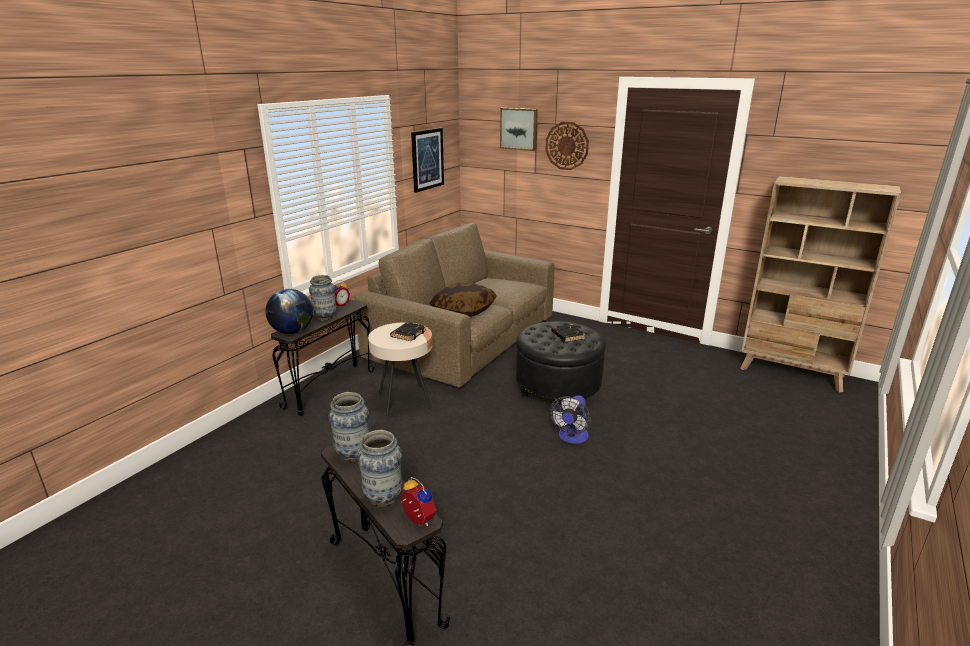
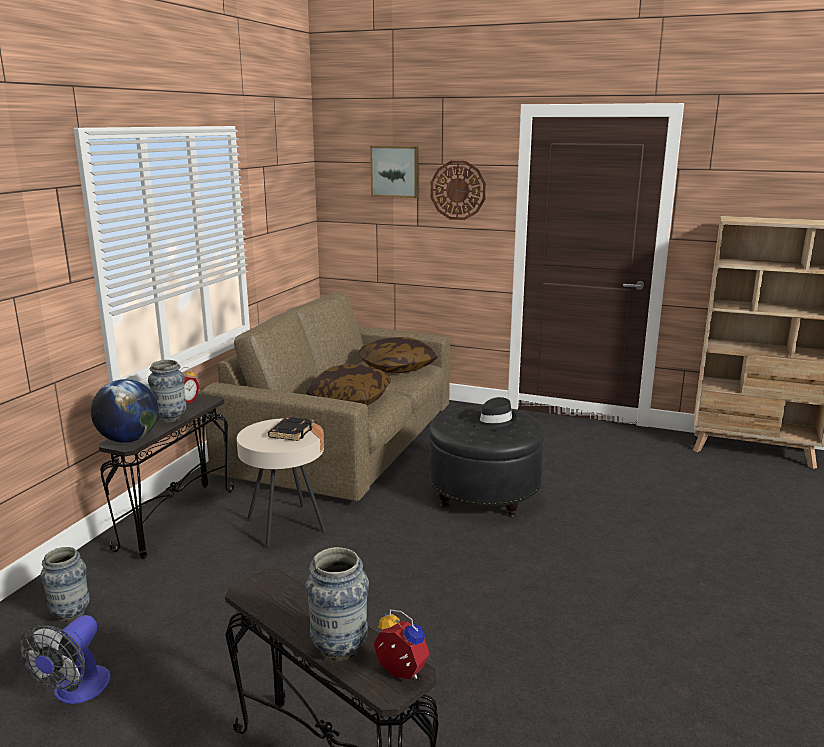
camera: 10 degrees left, 5 degrees down
vase [329,392,369,461] -> vase moved to [40,547,90,622]
picture [411,128,444,193] -> none
fan [550,395,591,444] -> fan moved to [20,615,111,704]
black book [551,324,585,342] -> black hat [474,397,517,429]
none -> pillow [358,337,437,373]

